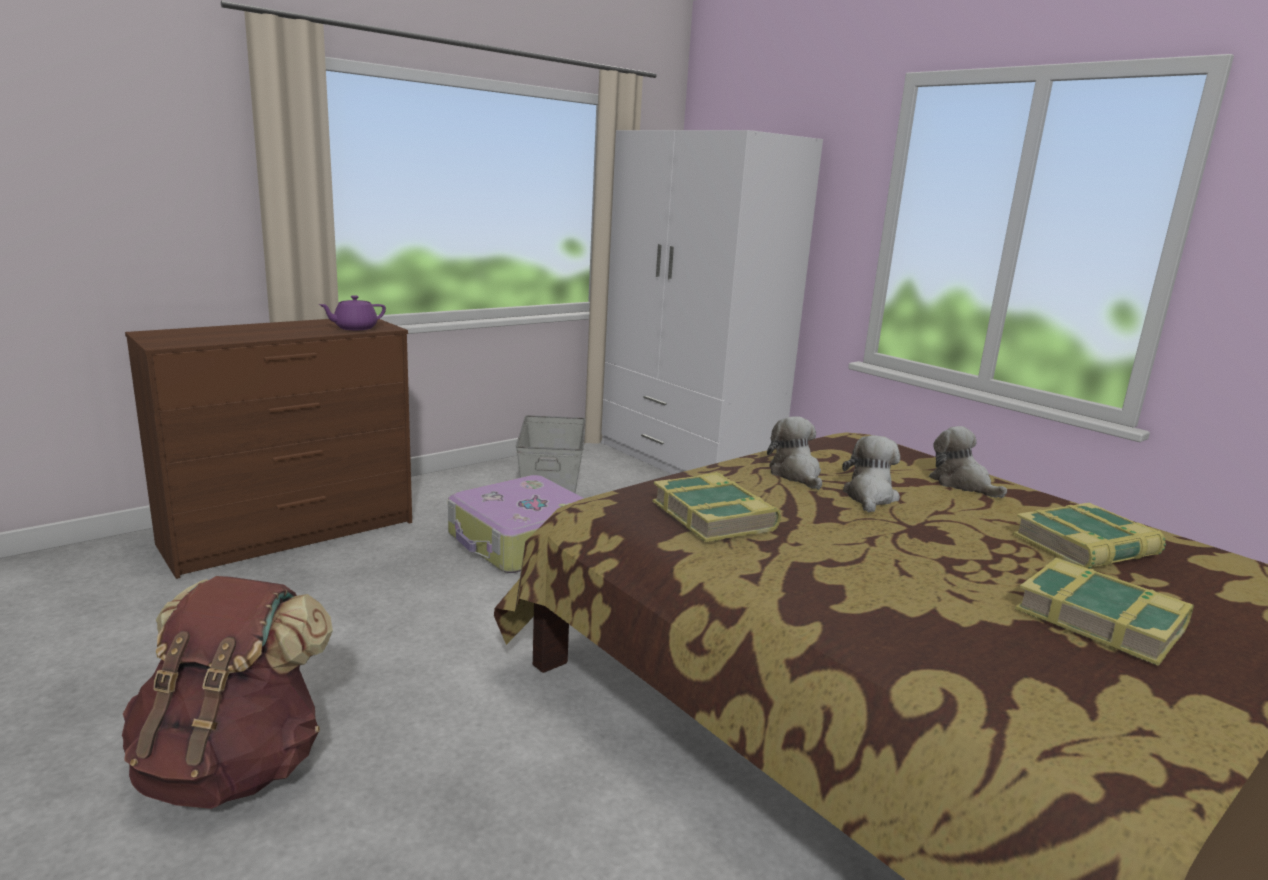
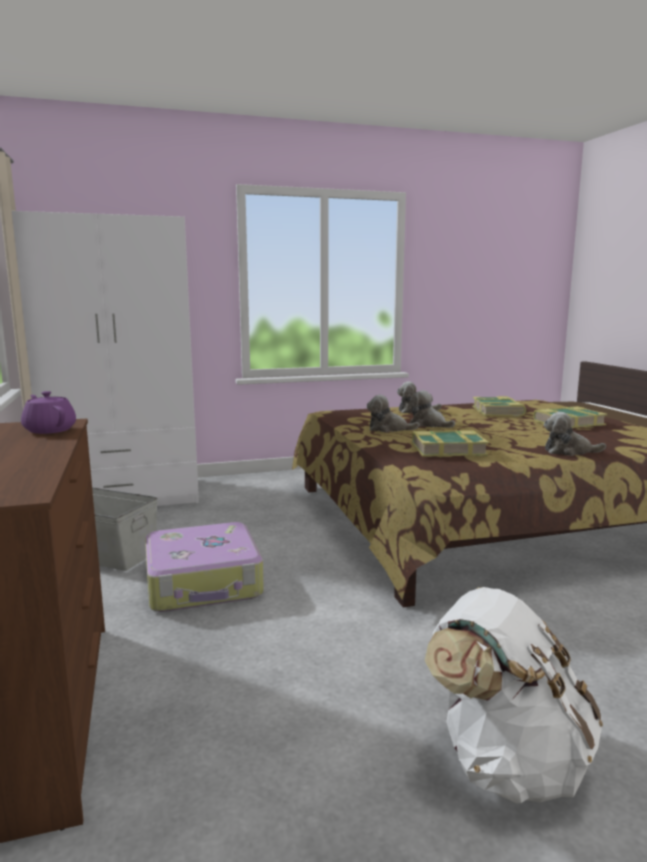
camera: 65 degrees left, 5 degrees down
brown backpack [122,576,333,809] -> white backpack [424,587,603,803]
purple teapot [318,295,386,330] -> purple teapot turned 150 degrees clockwise [21,391,76,434]
none -> plush toy [544,412,606,456]

